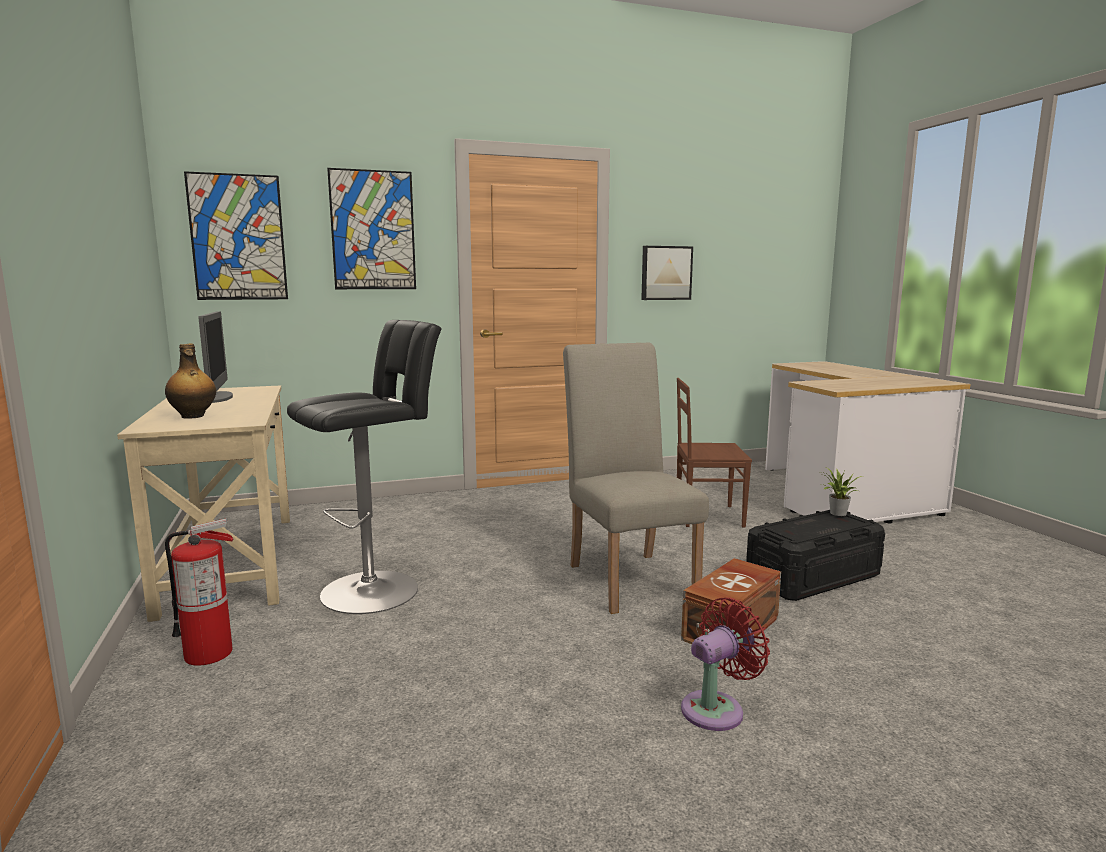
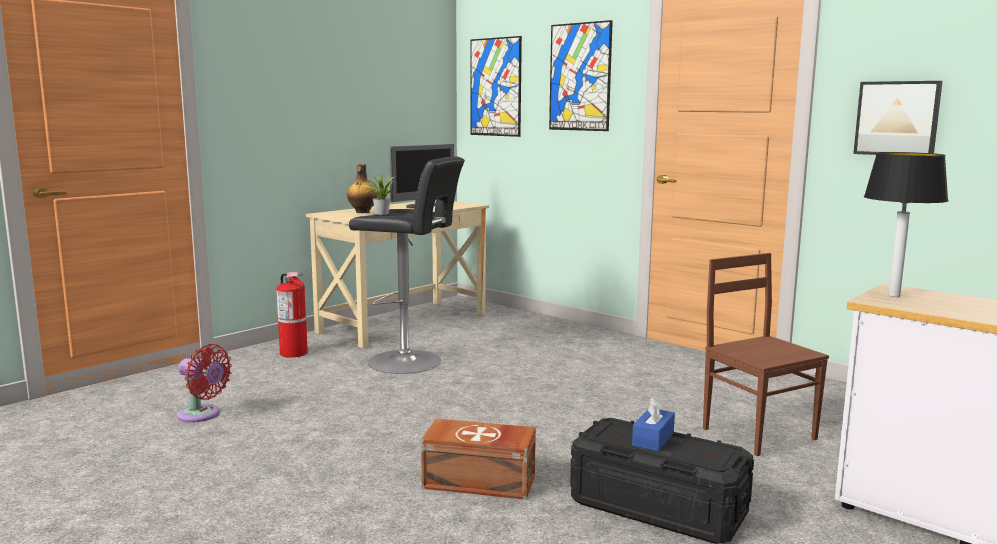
camera: 60 degrees right, 0 degrees up
beige chair [563,343,709,614] -> none
red fan [681,598,770,731] -> red fan moved to [177,344,232,423]
potted plant [822,468,862,516] -> potted plant moved to [362,176,395,215]
none -> blue tissue box [632,397,675,451]
none -> table lamp [864,152,949,297]

